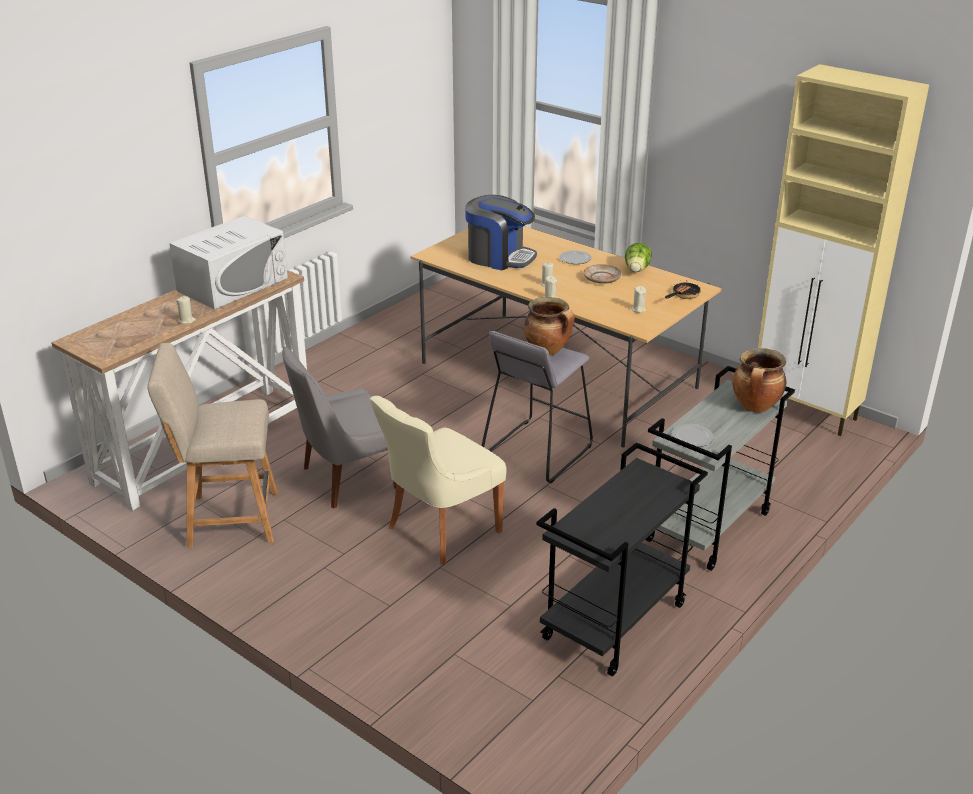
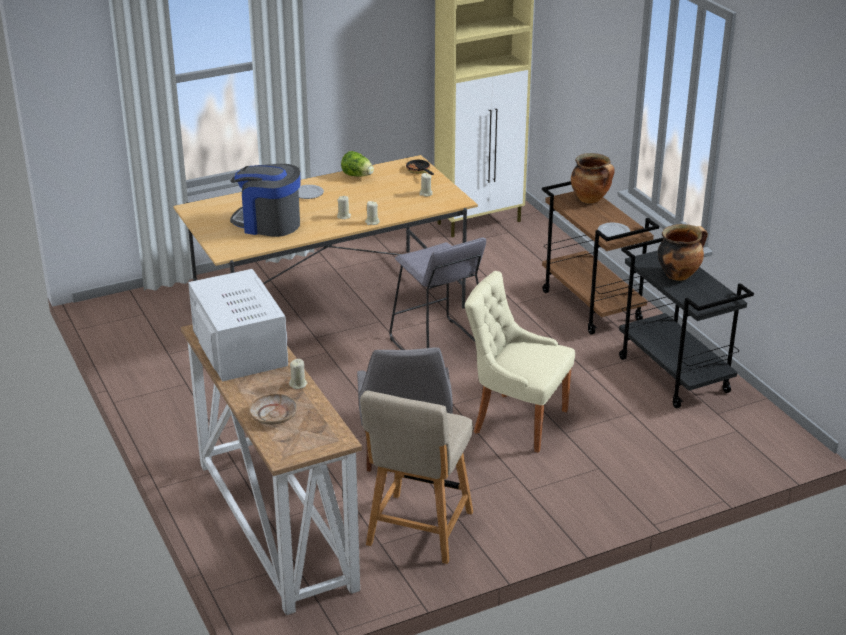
camera: 65 degrees left, 0 degrees up
beige chair [369,396,506,565] -> beige chair turned 135 degrees clockwise [465,271,575,453]
coffee machine [465,195,537,270] -> coffee machine turned 120 degrees counterclockwise [230,164,301,237]
cooking pot [524,297,575,356] -> cooking pot moved to [658,224,708,281]
beige plate [583,264,622,284] -> beige plate moved to [249,394,297,425]
grey cart [645,366,795,571] -> brown cart [542,181,659,335]

